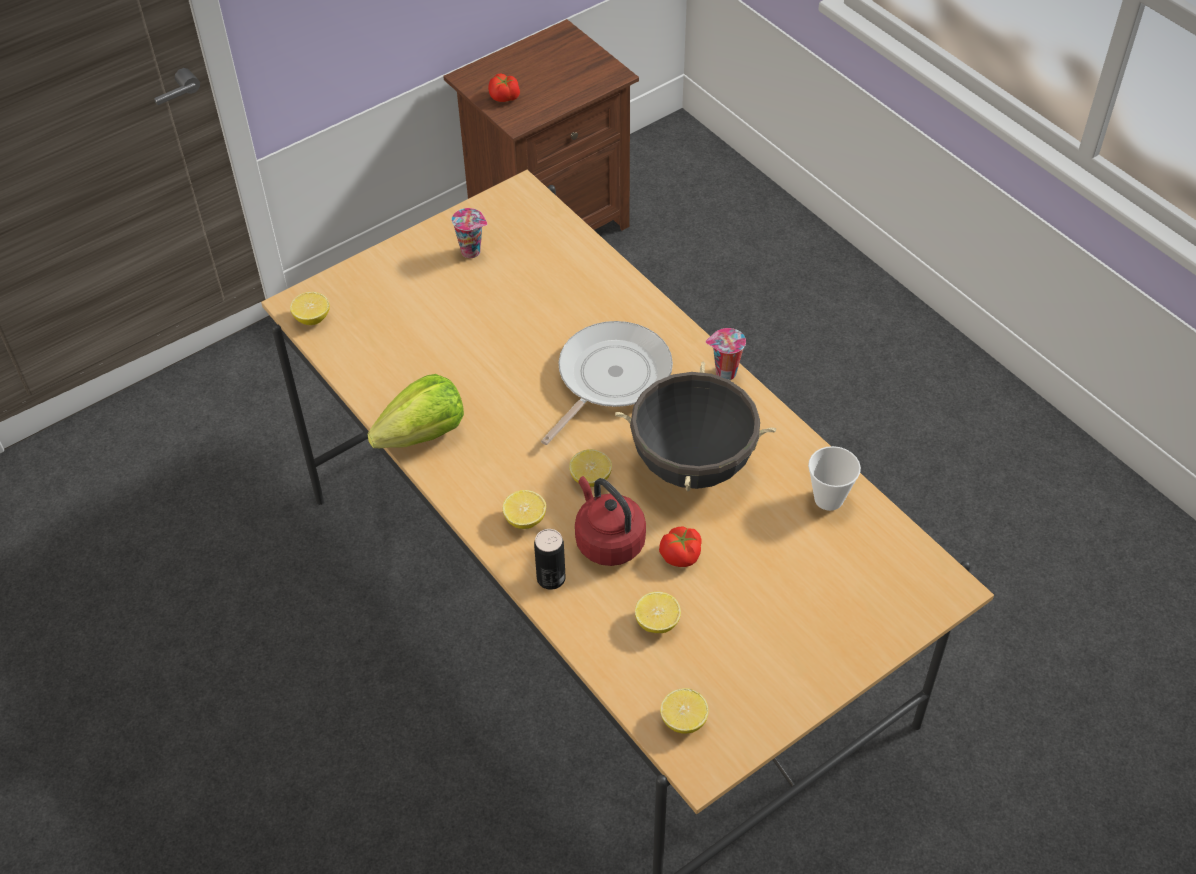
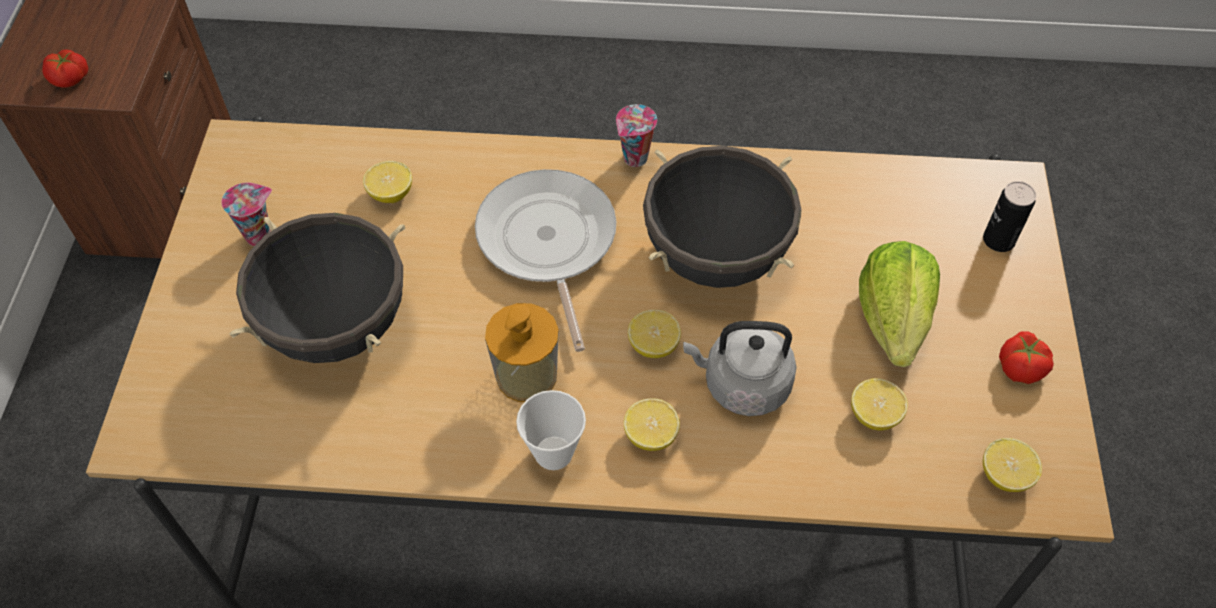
camera: 50 degrees left, 5 degrees up
lemon [290,292,330,325] -> lemon moved to [363,161,412,203]
lettuce [367,374,464,448] -> lettuce moved to [859,241,940,367]
can [534,529,566,590] -> can moved to [983,181,1036,252]
red kettle [575,476,646,566] -> grey kettle [683,321,797,416]
tomato [659,526,702,567] -> tomato moved to [999,331,1054,384]
cup [808,446,861,511] -> cup moved to [516,390,586,470]
none -> black cooking pot [229,213,405,363]
none -> soap dispenser [485,303,559,402]

